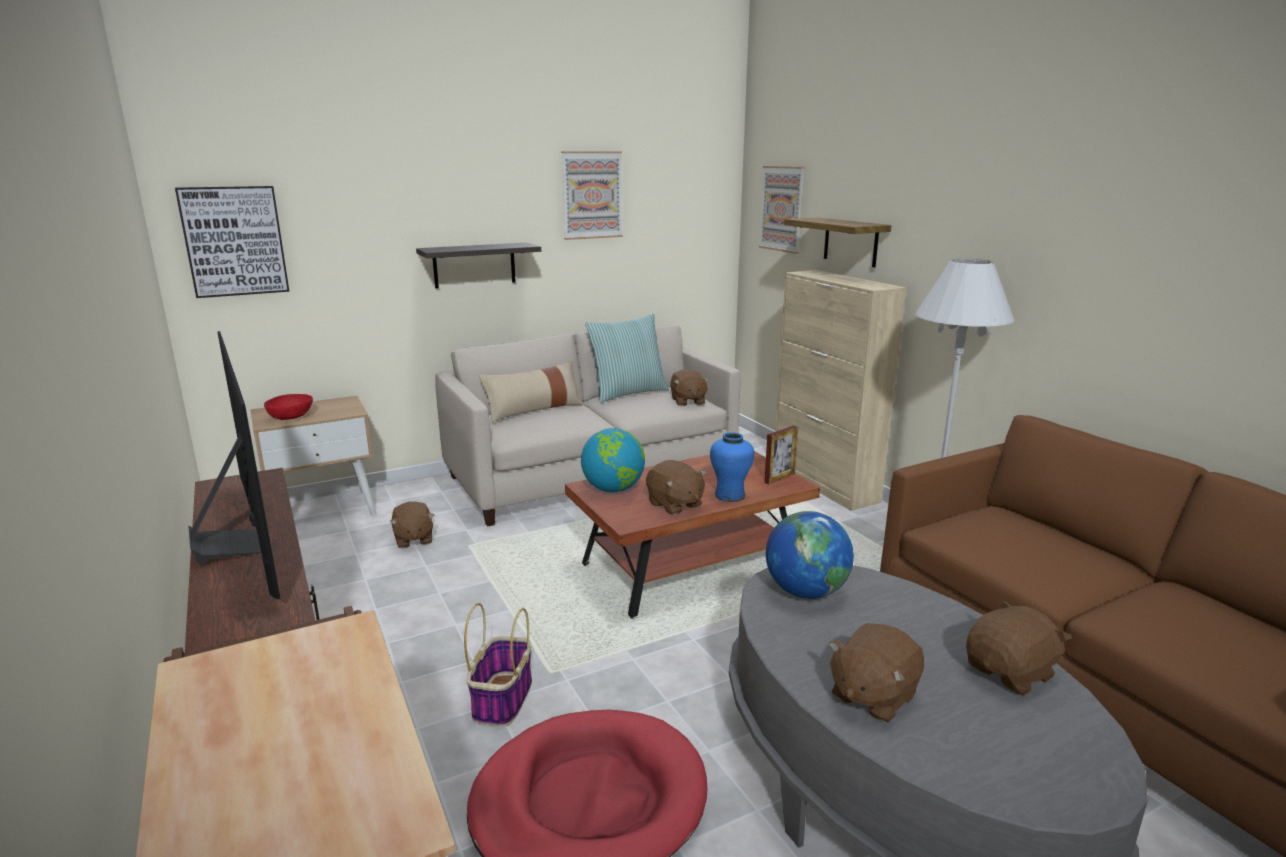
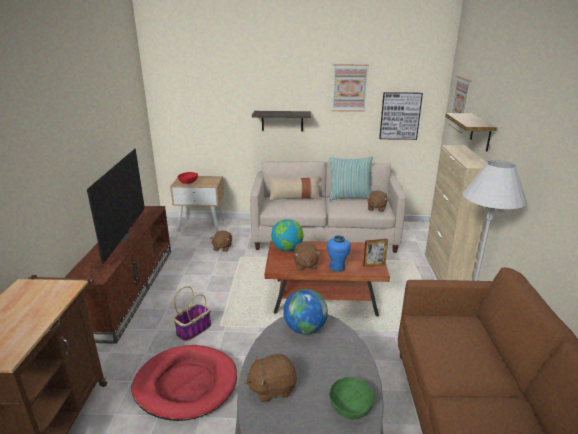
camera: 30 degrees right, 5 degrees up
picture [175,186,289,298] -> picture moved to [379,92,423,140]
brown plush toy [966,599,1072,696] -> green bowl [330,377,374,420]

